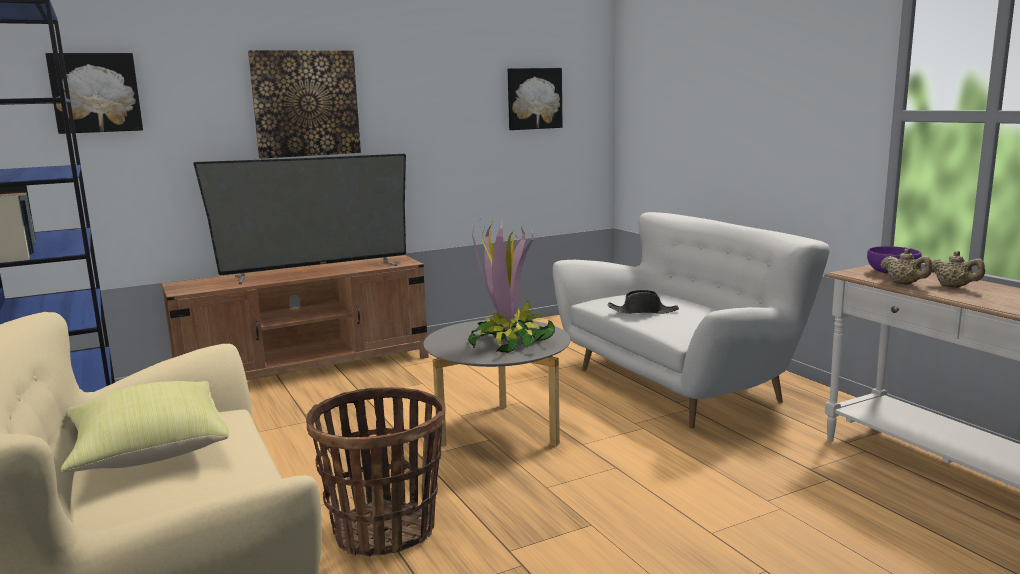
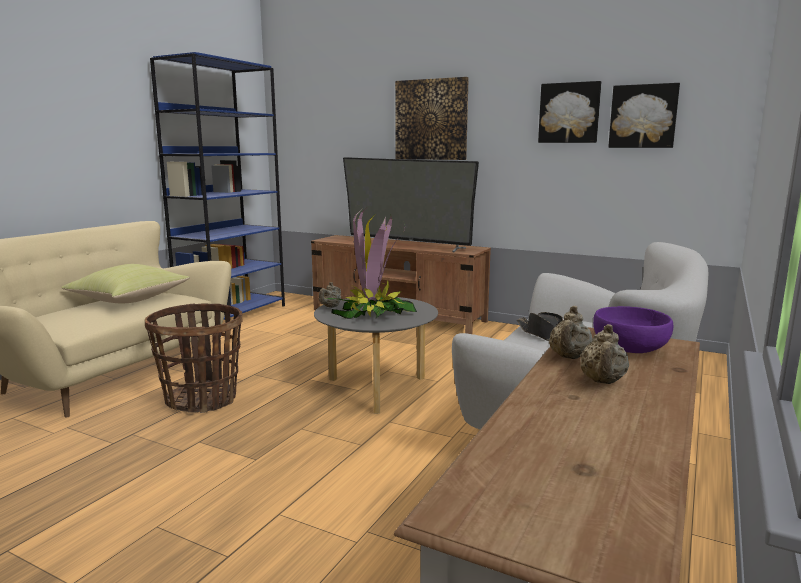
camera: 55 degrees right, 0 degrees up
picture [45,53,143,134] -> picture moved to [538,81,601,143]
none -> beige teapot [319,282,341,308]

